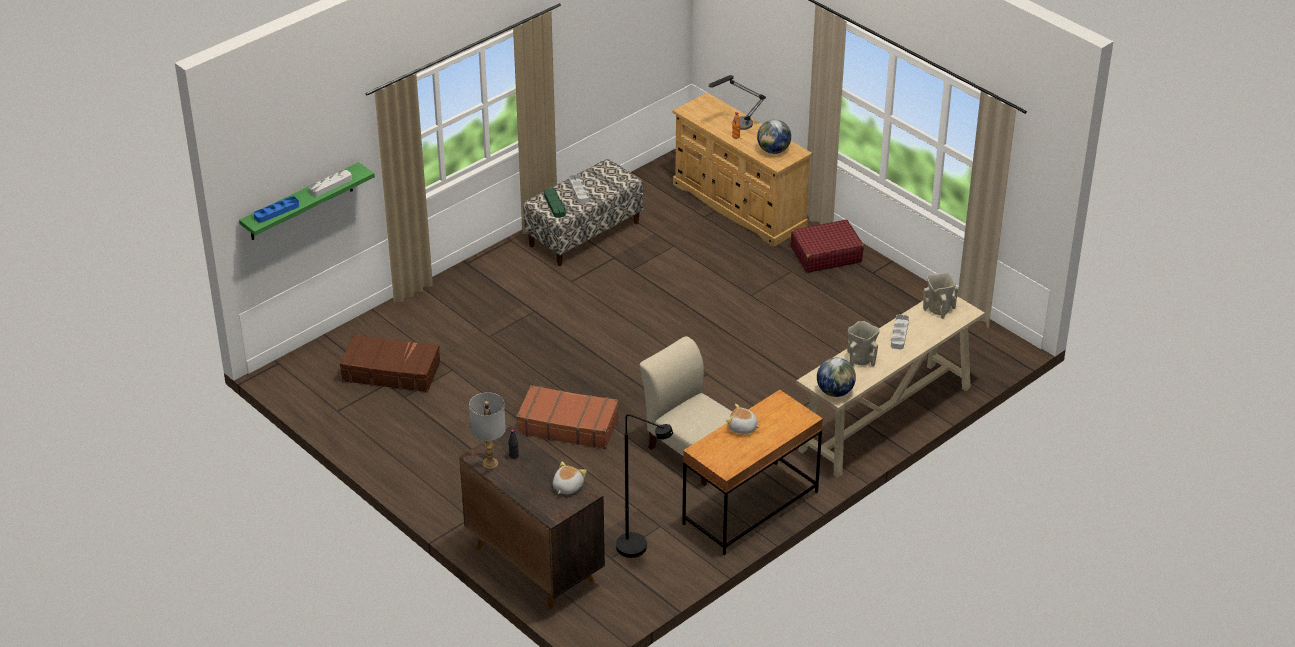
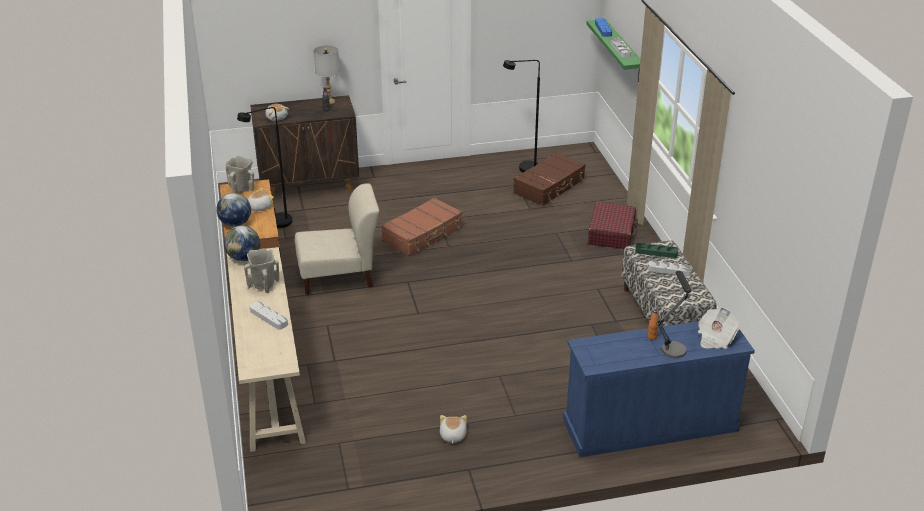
camera: 120 degrees right, 5 degrees down
beige dresser [673,93,812,247] -> blue dresser [563,321,755,457]
globe [757,119,791,154] -> globe moved to [216,193,251,227]
red suitcase [791,220,864,273] -> red suitcase moved to [588,202,636,249]
beige vase [923,273,958,319] -> beige vase moved to [226,155,254,193]
none -> plush toy [440,415,467,444]
none -> black floor lamp [503,60,540,173]
none -> newspaper [698,307,740,349]

